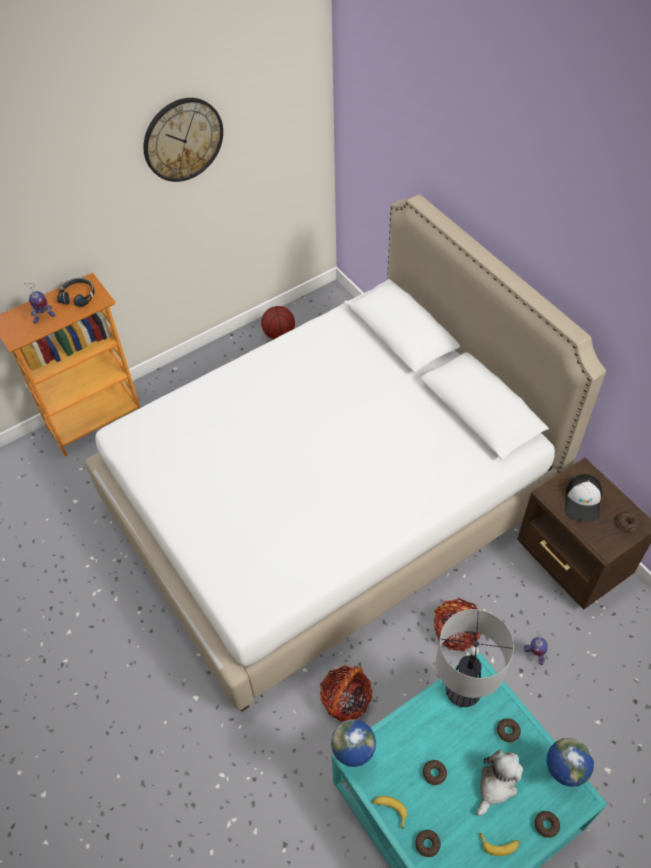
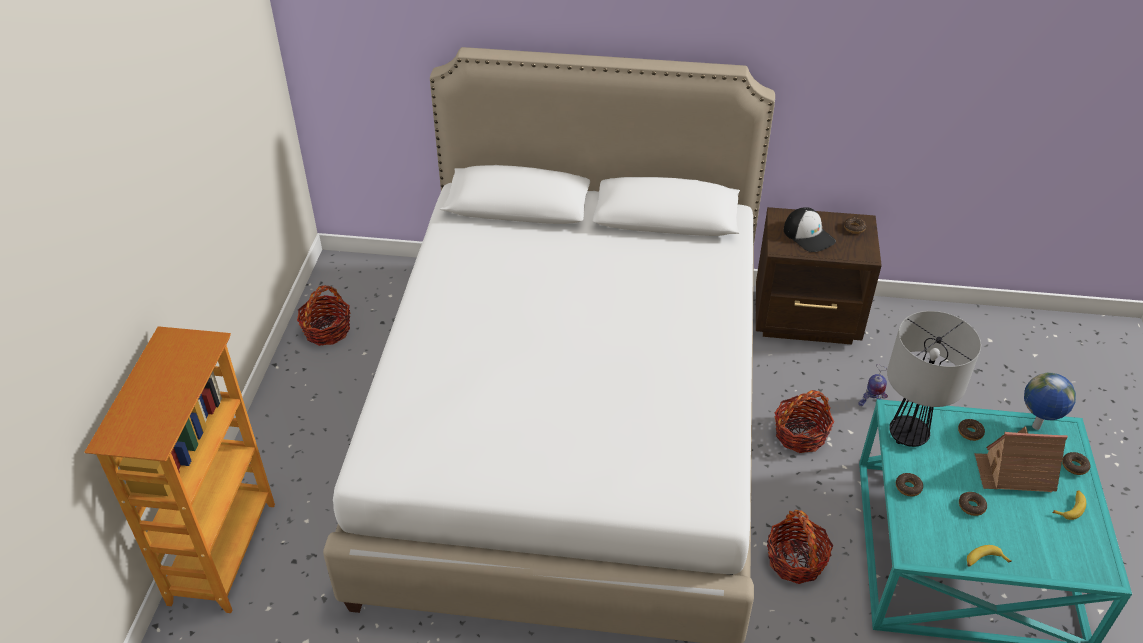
camera: 50 degrees left, 10 degrees down
toy robot [24,283,55,323] -> none
black headphones [57,278,95,307] -> none
wall clock [143,98,223,182] -> none
basketball [261,306,295,339] -> basket [297,285,350,346]
globe [331,719,376,767] -> none
donut [415,830,441,857] -> donut moved to [896,473,923,496]
plush toy [476,750,523,816] -> toy house [974,427,1068,492]

